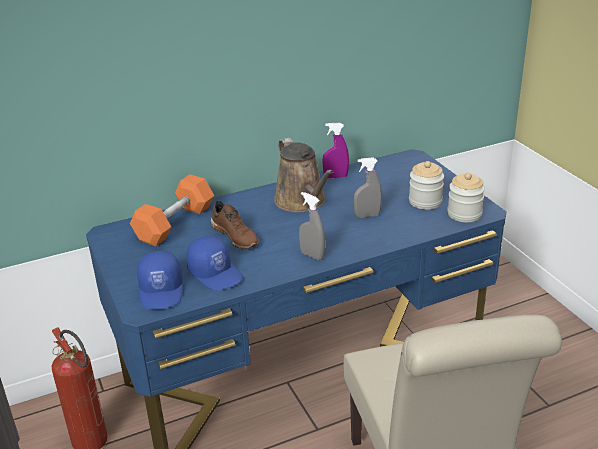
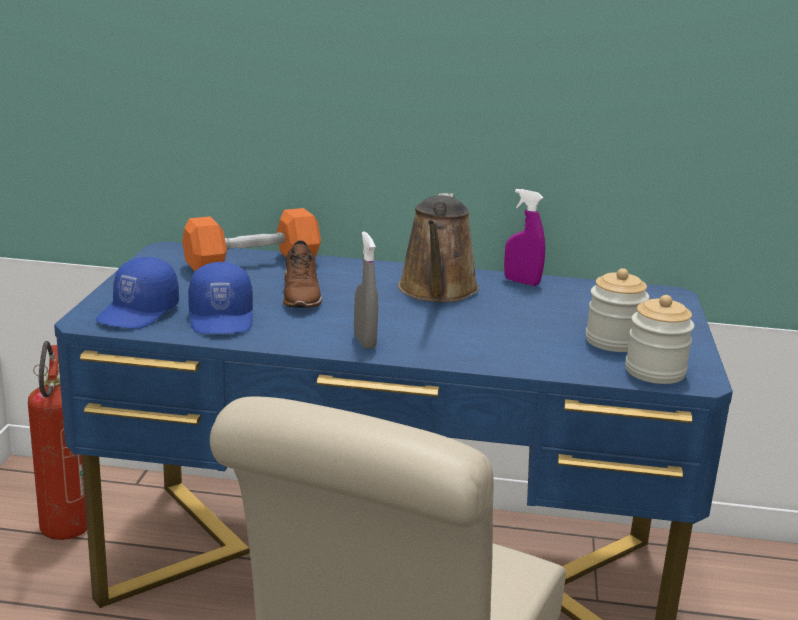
camera: 30 degrees right, 10 degrees down
grey spray bottle [354,157,382,218] -> none

